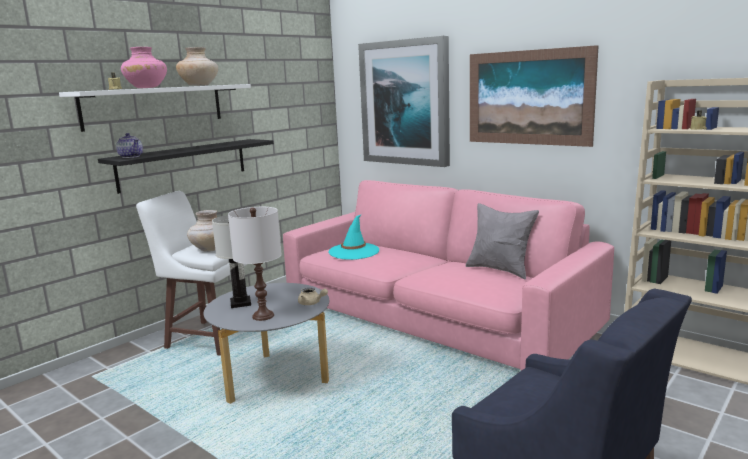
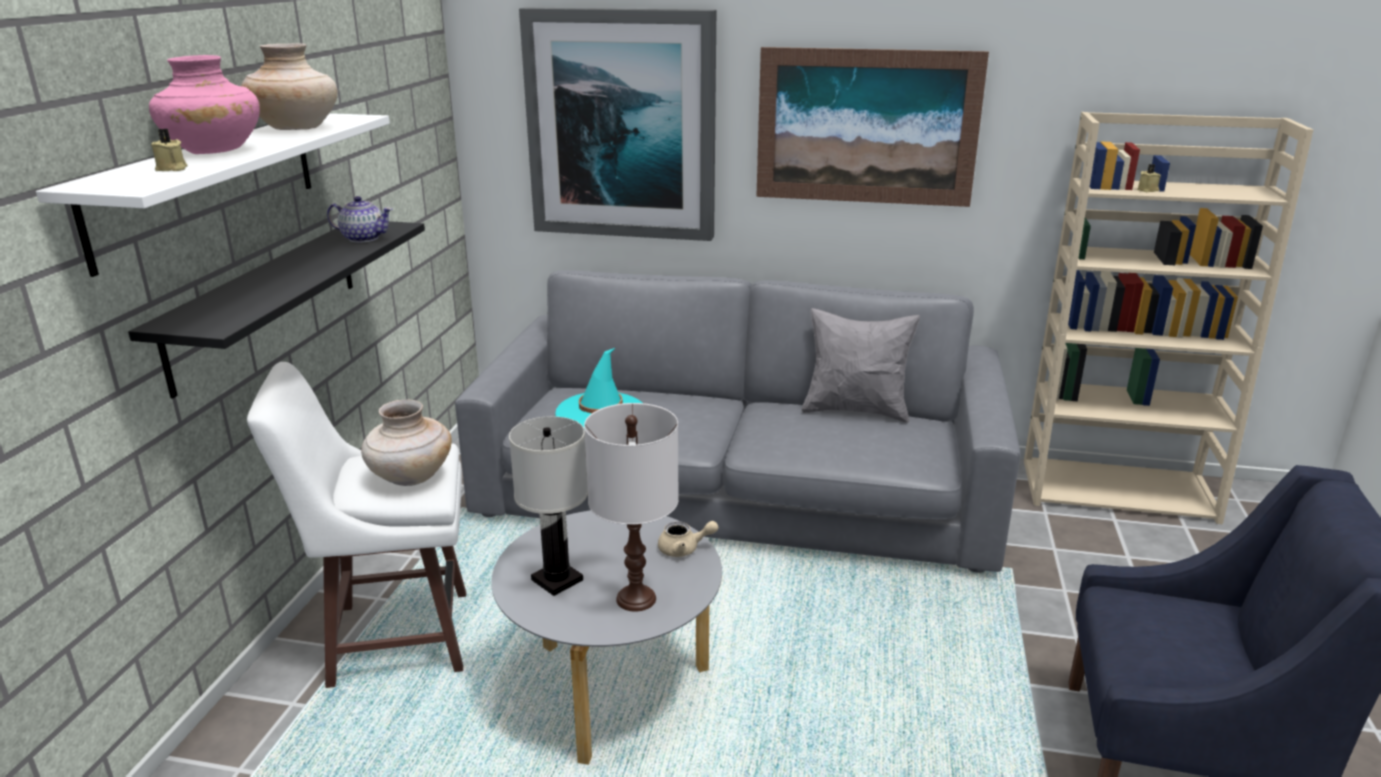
camera: 30 degrees left, 10 degrees up
teapot [116,133,143,158] -> teapot moved to [327,196,392,243]
pink sofa [283,180,614,371] -> grey sofa [455,270,1020,573]

